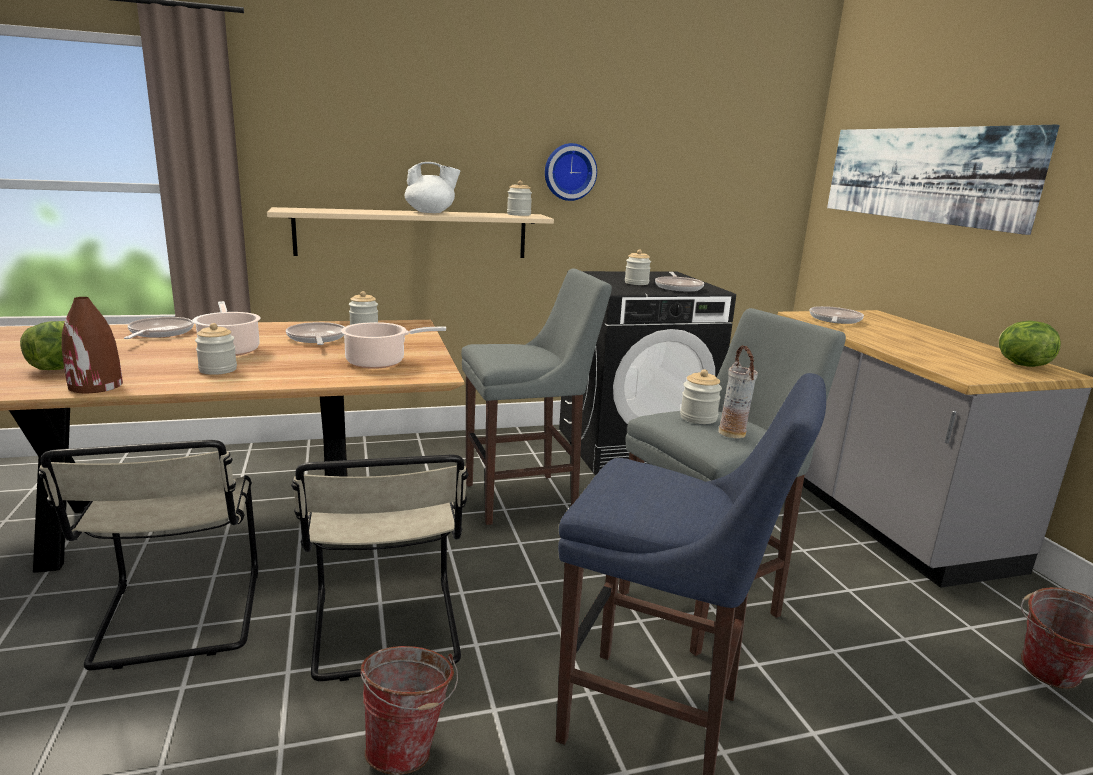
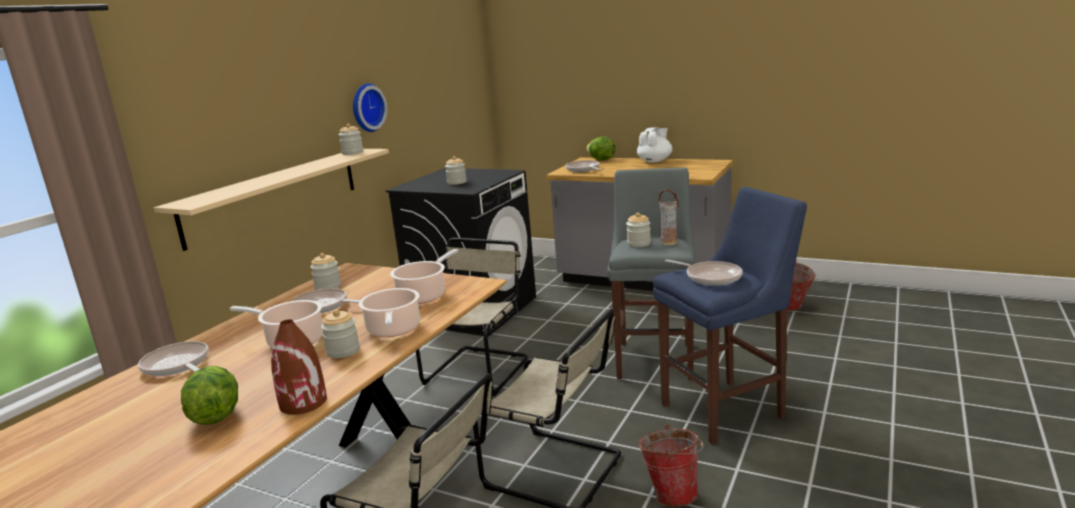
camera: 45 degrees left, 0 degrees up
white teapot [405,162,460,213] -> white teapot moved to [637,127,672,163]
grey stool [461,268,612,525] -> beige chair [416,238,528,396]
frying pan [655,272,704,292] -> frying pan moved to [665,259,743,286]
picture [827,124,1060,235] -> none
lettuce [999,321,1061,367] -> lettuce moved to [586,137,615,161]
none -> cooking pot [359,288,420,337]

